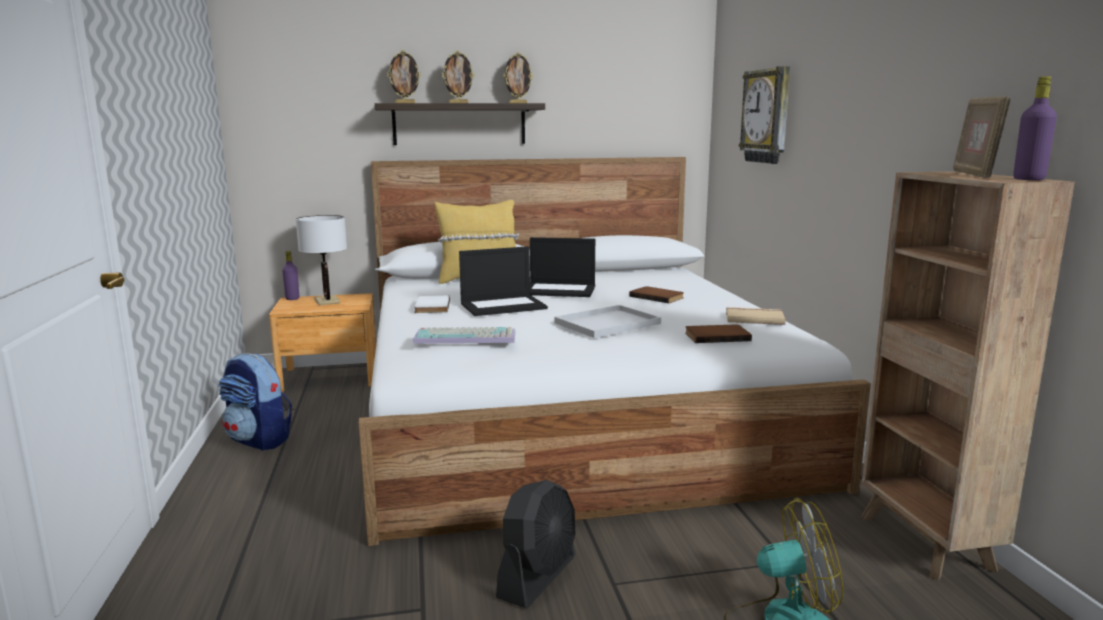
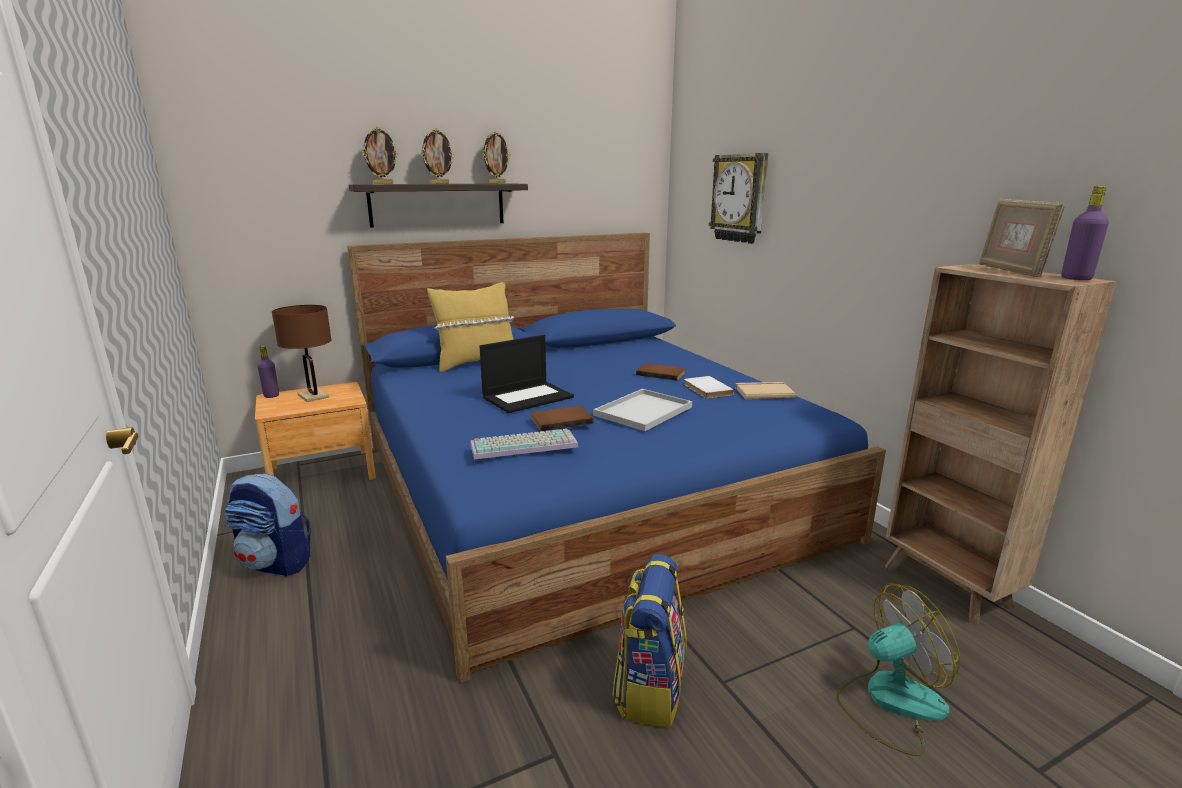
camera: 15 degrees left, 5 degrees up
white table lamp [296,215,347,305] -> brown table lamp [272,305,332,402]
white bed [359,157,871,546] -> blue bed [347,233,886,683]
white book [414,295,450,313] -> white book moved to [684,376,734,398]
black fan [496,480,575,609] -> backpack [612,554,687,728]
laptop [530,237,595,297] -> none
brown book [685,324,752,343] -> brown book moved to [531,406,594,431]

